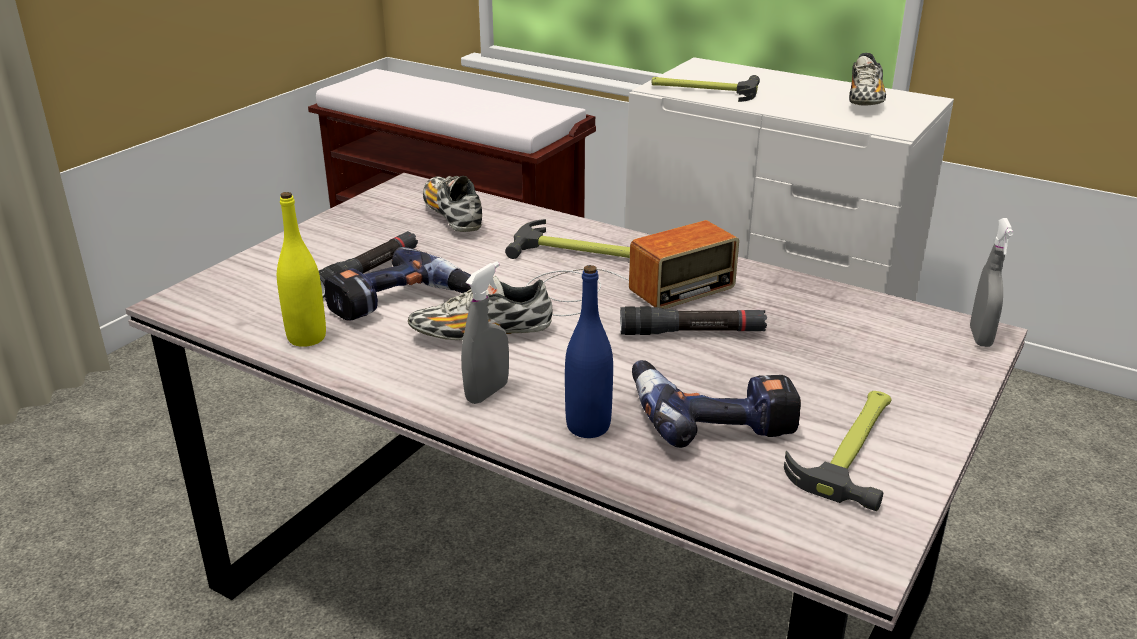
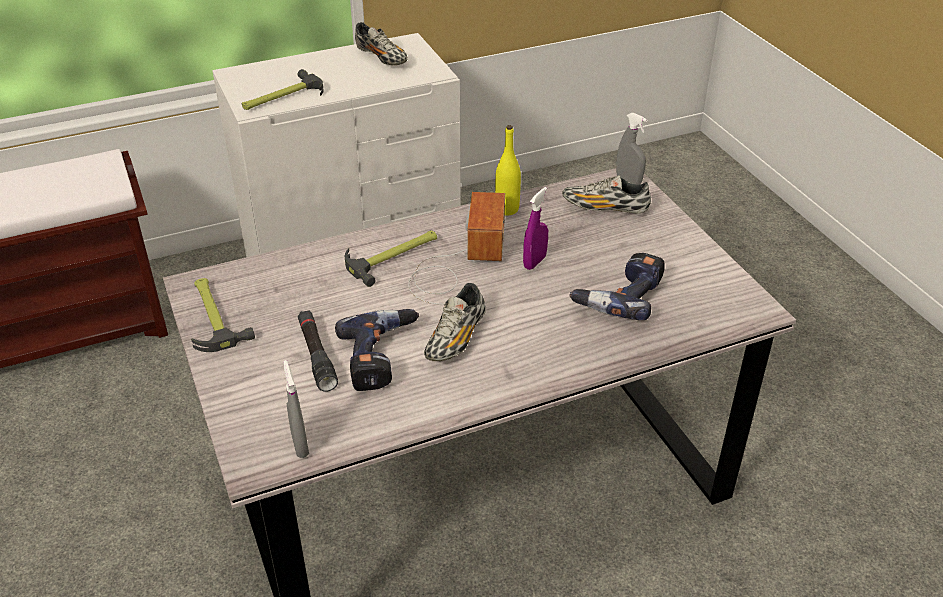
camera: 55 degrees left, 10 degrees up
yellow bottle [277,192,326,347] -> yellow bottle moved to [495,125,521,216]
shoe [423,176,482,232] -> shoe moved to [562,175,651,214]
grey spray bottle [461,261,509,404] -> grey spray bottle moved to [284,360,309,458]
blue bottle [565,265,613,438] -> none
black flashlight [620,307,767,335] -> purple spray bottle [523,187,548,270]
hammer [784,391,891,511] -> hammer moved to [191,278,255,352]

